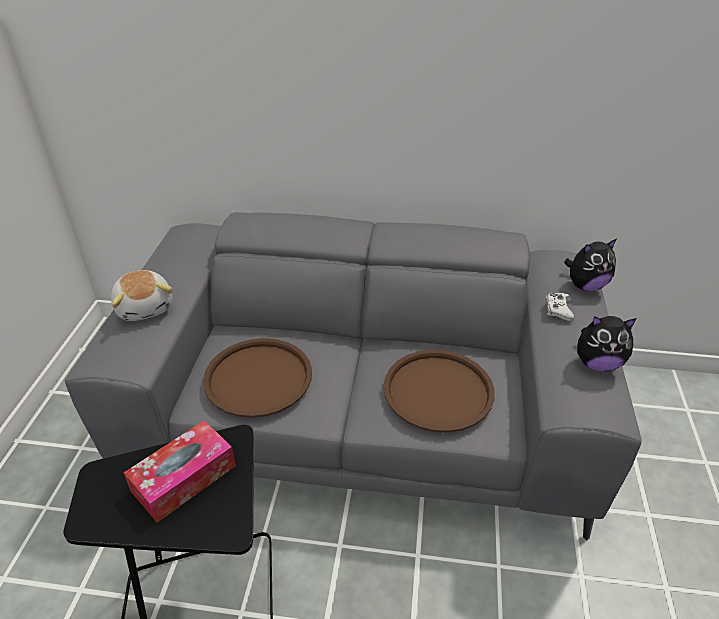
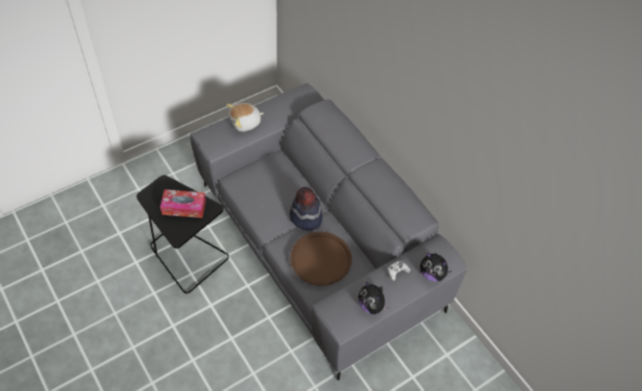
camera: 45 degrees right, 15 degrees up
plush toy [111,270,172,321] -> plush toy turned 45 degrees clockwise [226,103,264,132]
brown tray [203,338,312,418] -> none
none -> hat [290,187,323,230]

